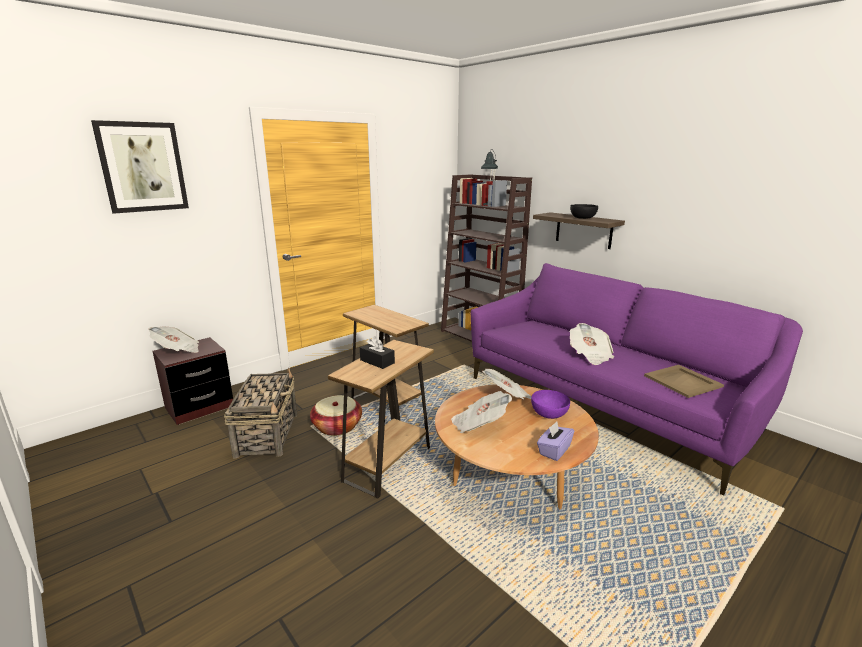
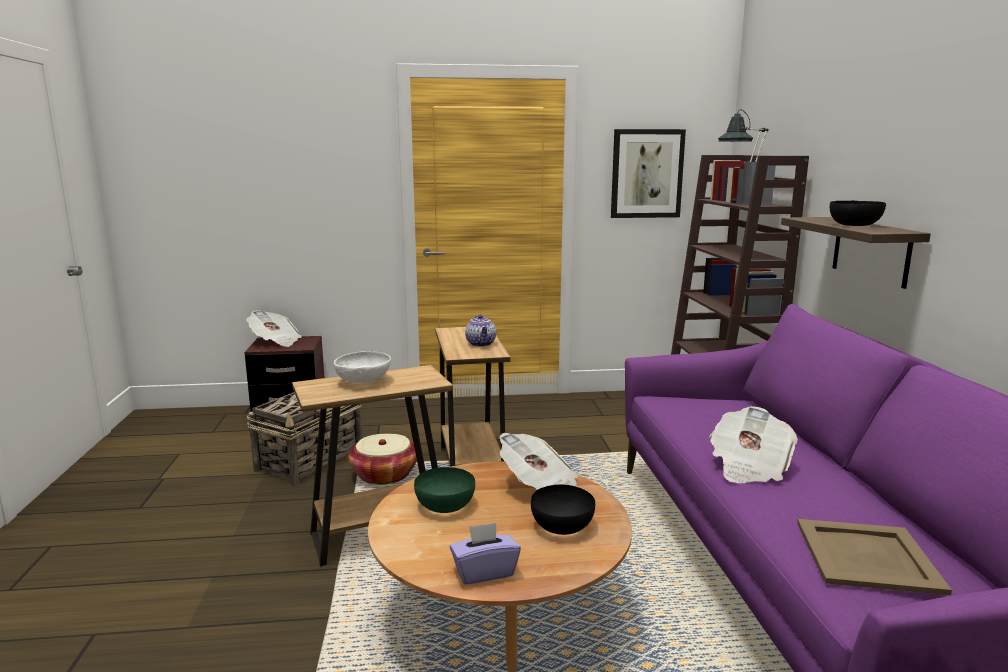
camera: 35 degrees right, 5 degrees down
picture [91,120,189,214] -> picture moved to [611,129,686,218]
black tissue box [360,336,395,369] -> white bowl [334,351,391,383]
newspaper [451,391,512,433] -> green bowl [414,467,475,513]
purple bowl [531,390,570,419] -> black bowl [531,485,595,535]
none -> teapot [465,314,496,347]

